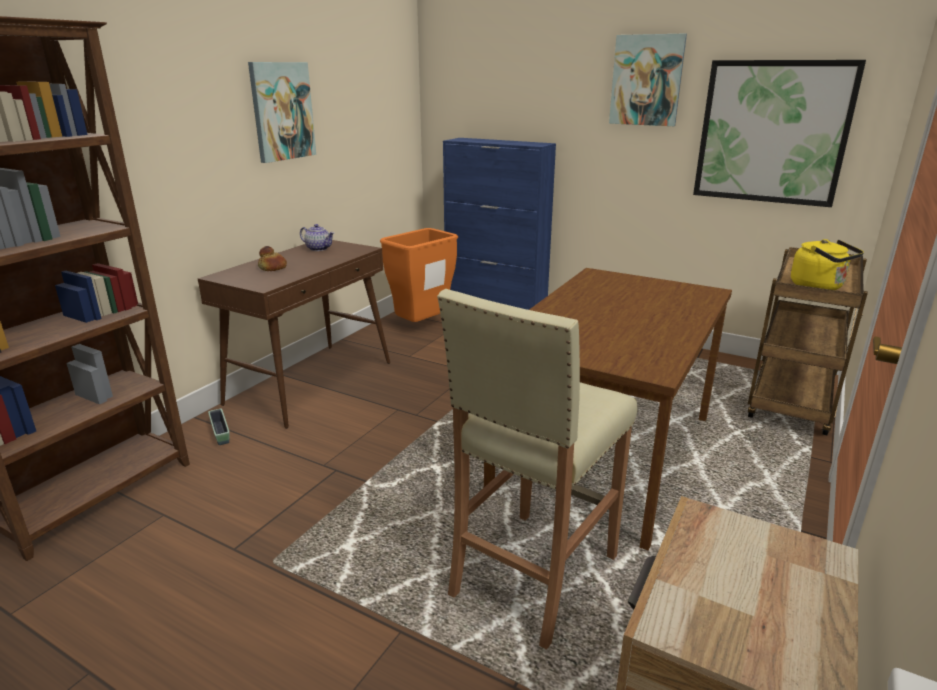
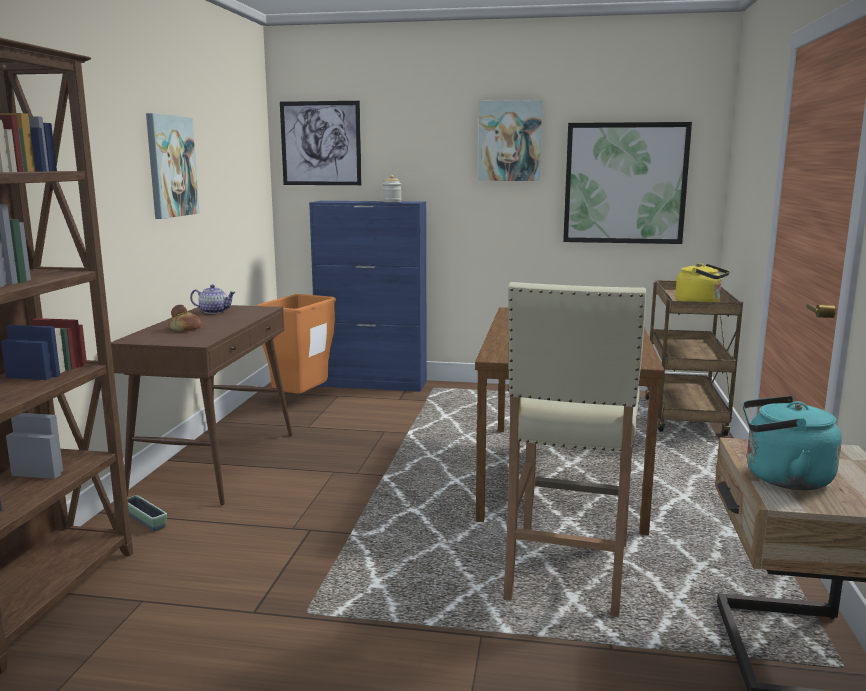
camera: 20 degrees left, 10 degrees down
none -> picture [280,101,362,185]
none -> jar [382,175,402,202]
none -> turquoise kettle [743,396,842,490]

